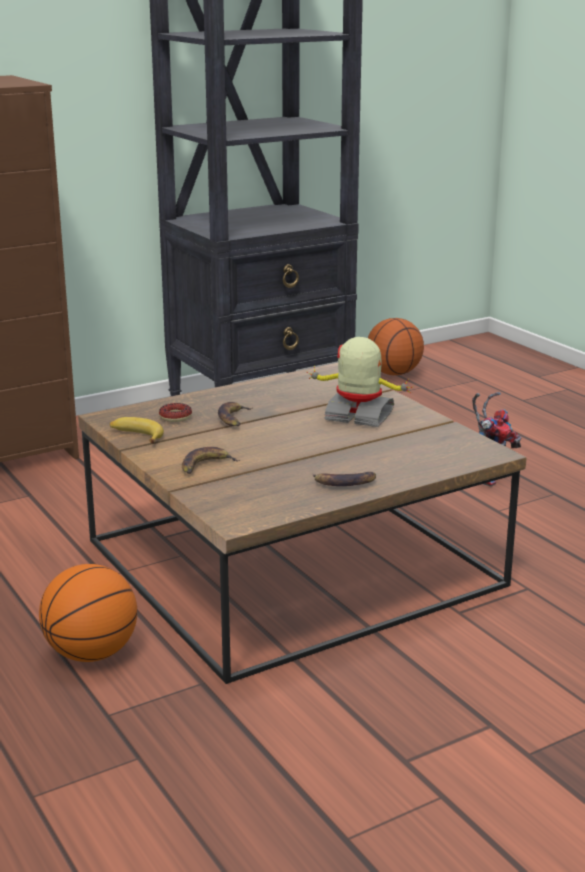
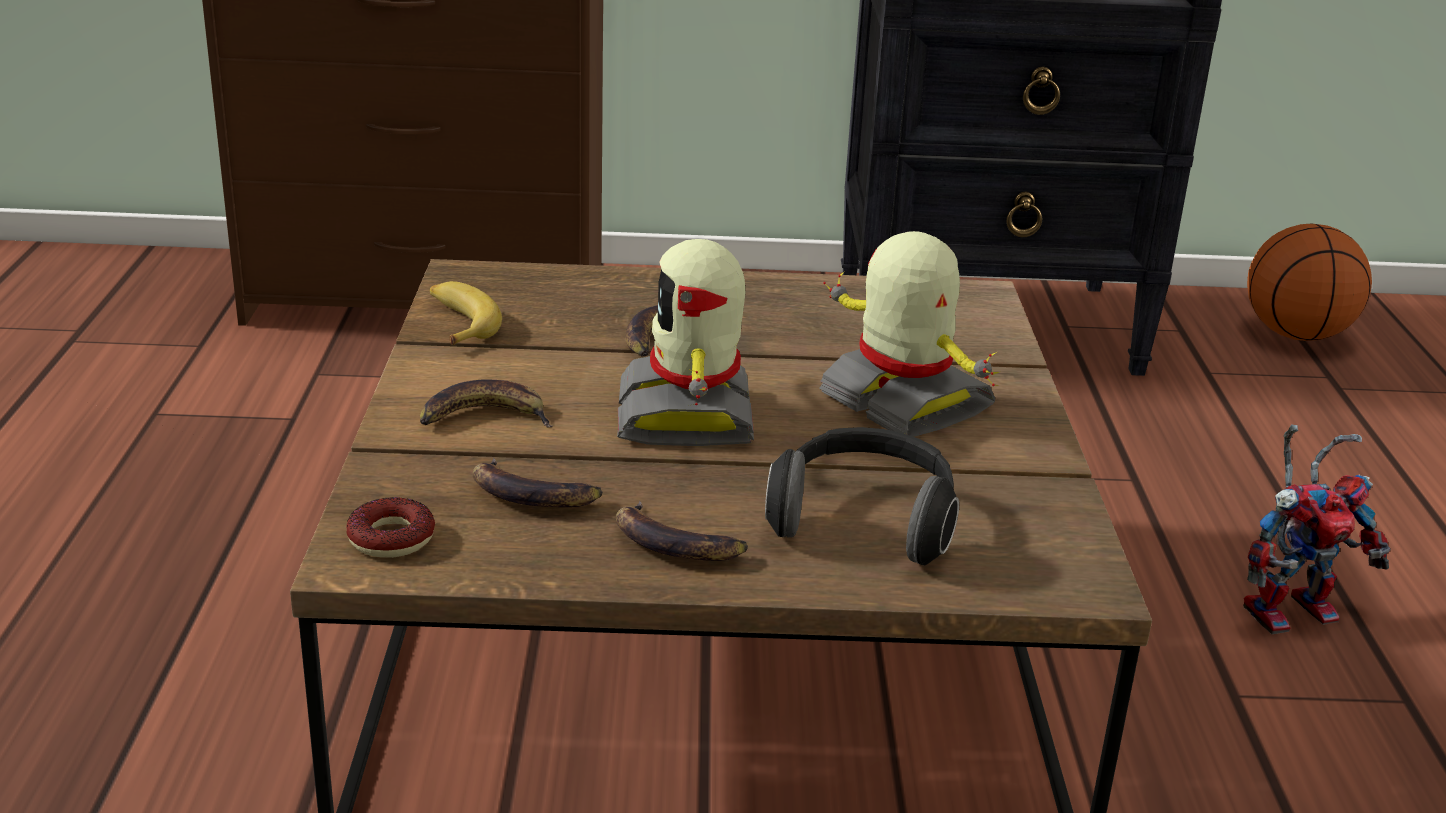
camera: 30 degrees right, 5 degrees up
basketball [39,564,137,662] -> none
donut [159,403,192,422] -> donut moved to [346,497,435,558]
none -> banana [473,458,602,507]
none -> toy robot [617,239,754,446]
none -> headphones [765,427,959,566]

